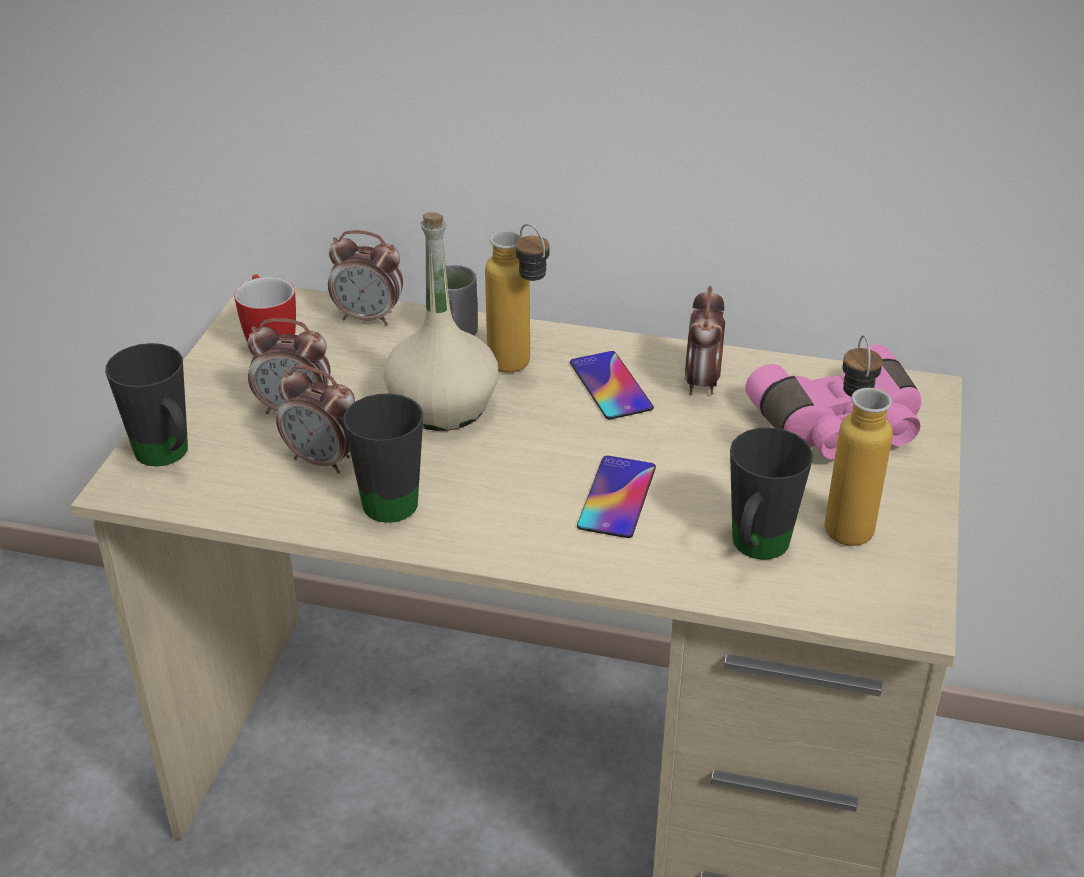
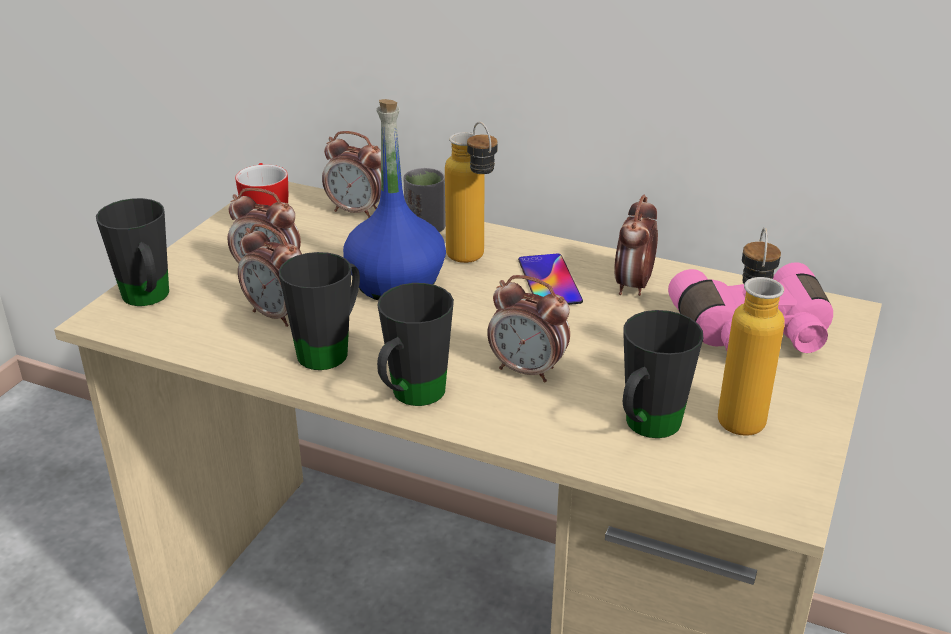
camera: 10 degrees right, 5 degrees down
beige bottle [384,212,499,431] -> blue bottle [343,99,446,300]
phone [577,455,656,538] -> alarm clock [487,275,570,382]
none -> black mug [377,283,454,406]

